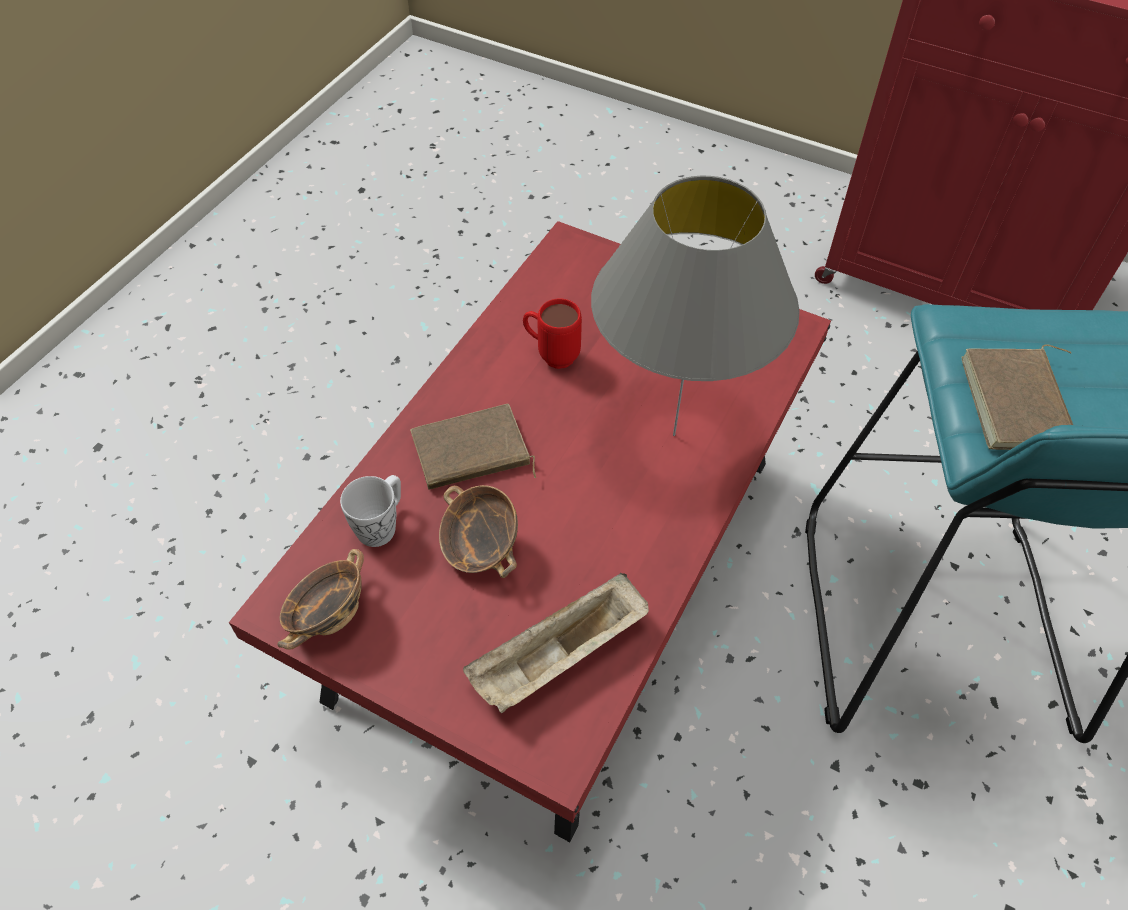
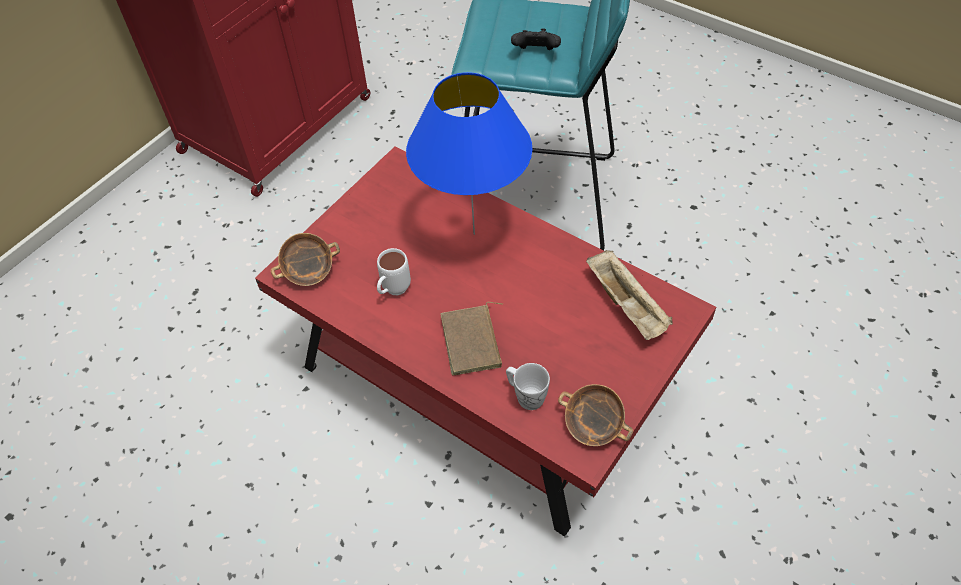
camera: 80 degrees left, 0 degrees up
bowl [439,485,518,578] -> bowl moved to [271,233,340,286]
red mug [523,298,582,369] -> white mug [377,248,411,295]
grey table lamp [591,176,800,436] -> blue table lamp [406,72,533,235]
brown book [962,344,1073,450] -> black game controller [511,29,561,50]

